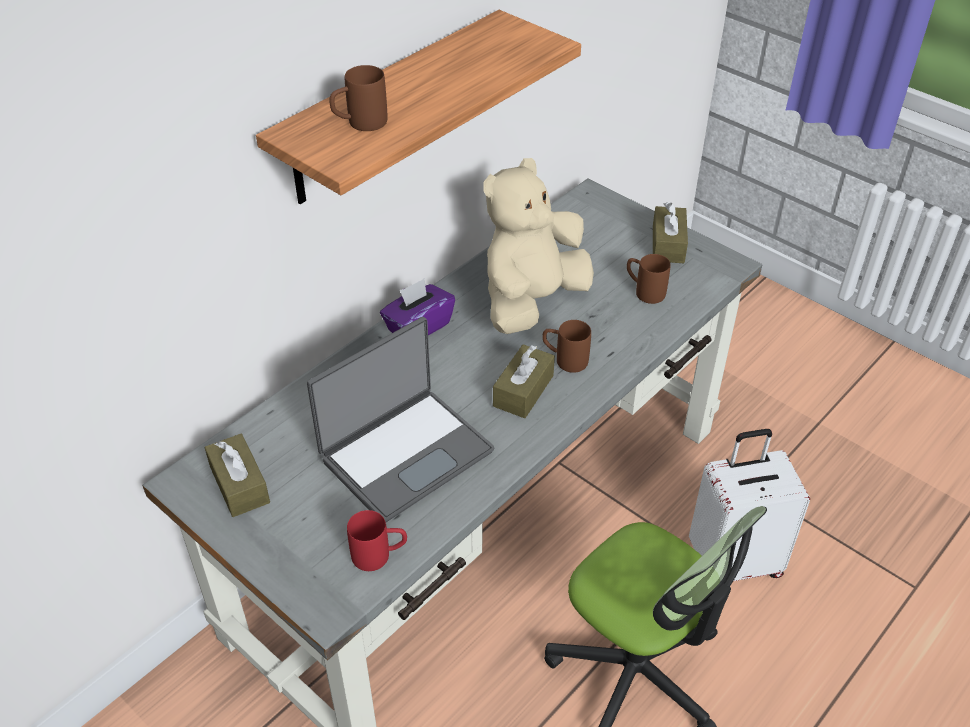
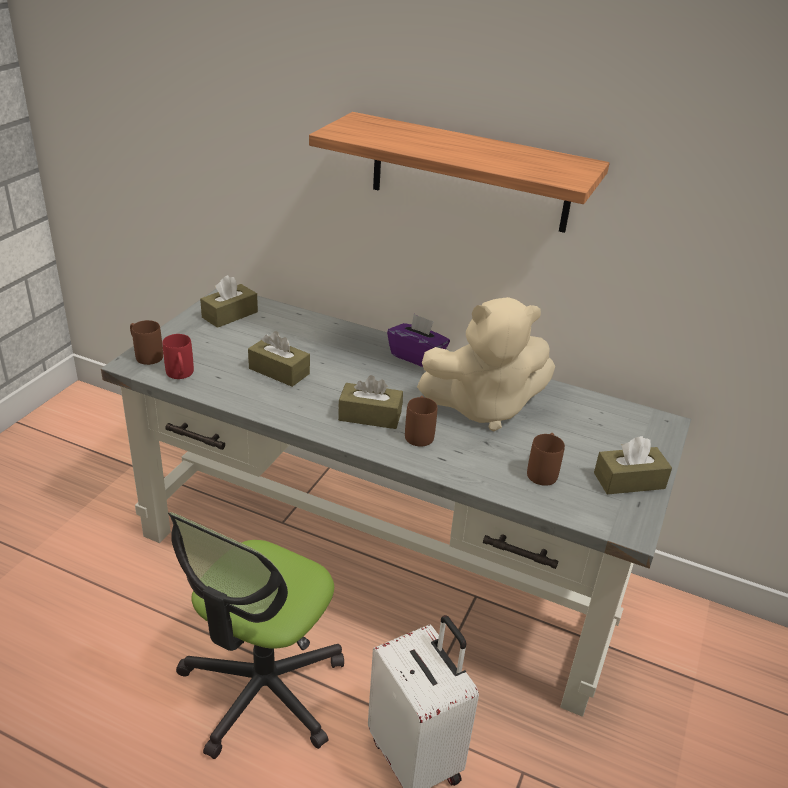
camera: 70 degrees right, 10 degrees down
laptop [307,317,494,522] -> brown tissue box [248,331,310,387]
brown mug [329,65,388,131] -> brown mug moved to [130,320,163,365]
beige plush toy [483,158,594,334] -> beige plush toy turned 150 degrees clockwise [417,297,555,431]

